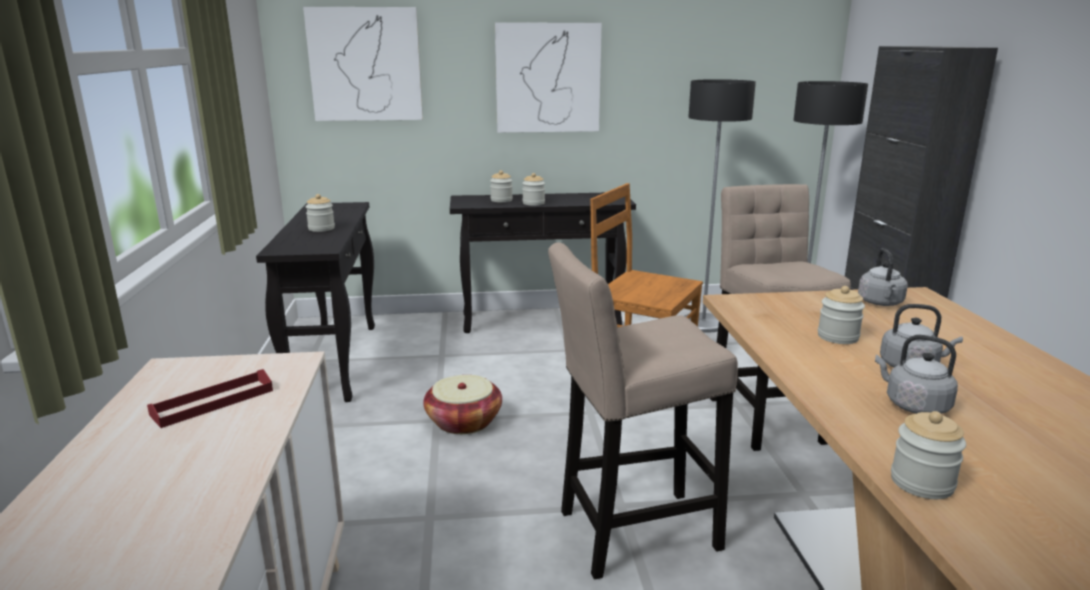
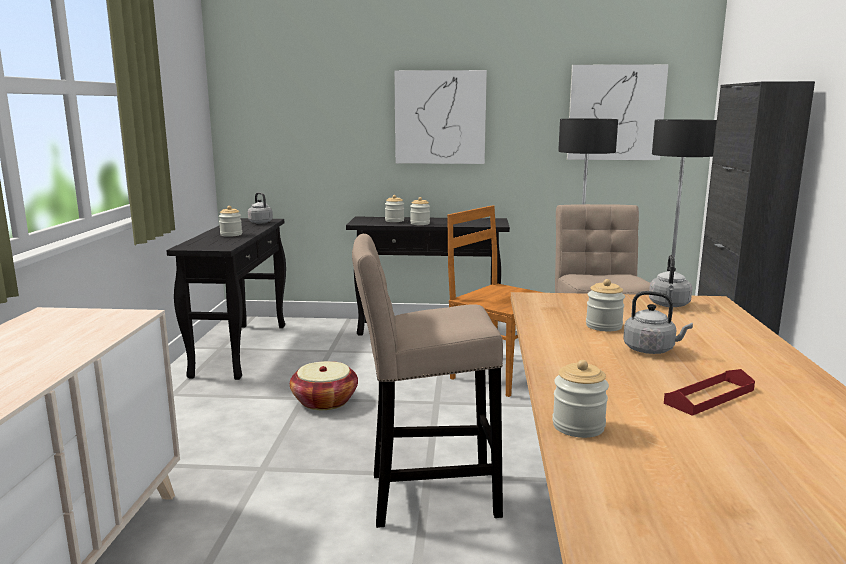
camera: 10 degrees right, 5 degrees down
red tray [147,369,273,428] -> red tray moved to [664,369,755,416]
picture [303,7,423,121] -> picture moved to [567,64,669,160]
grey kettle [875,335,958,414] -> grey kettle moved to [248,192,273,224]

